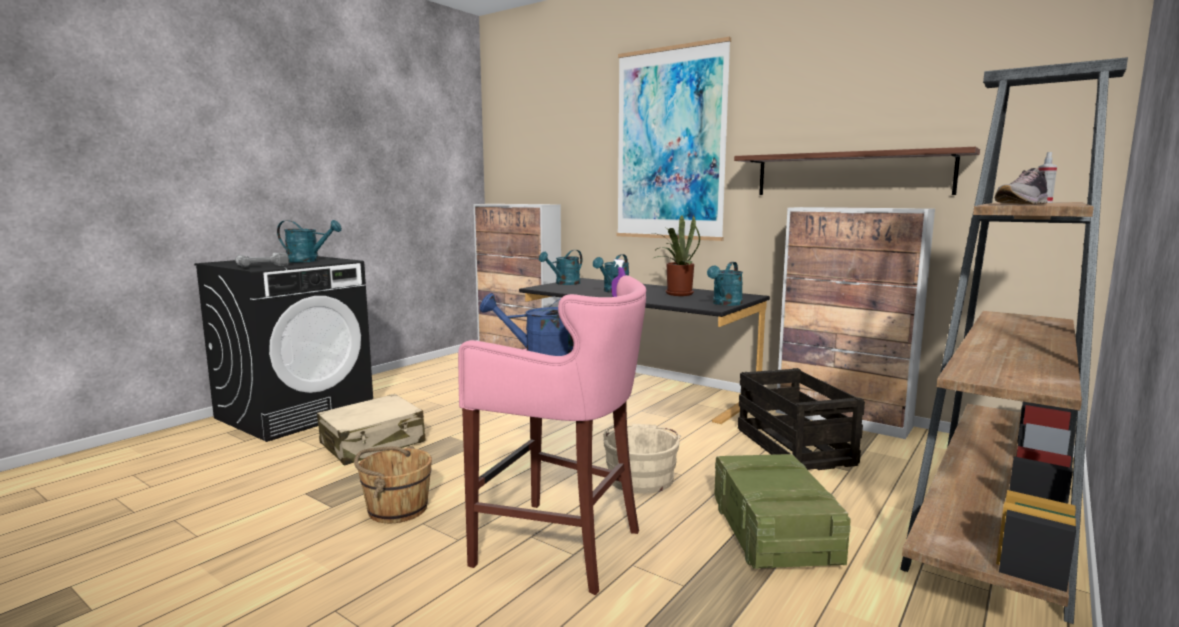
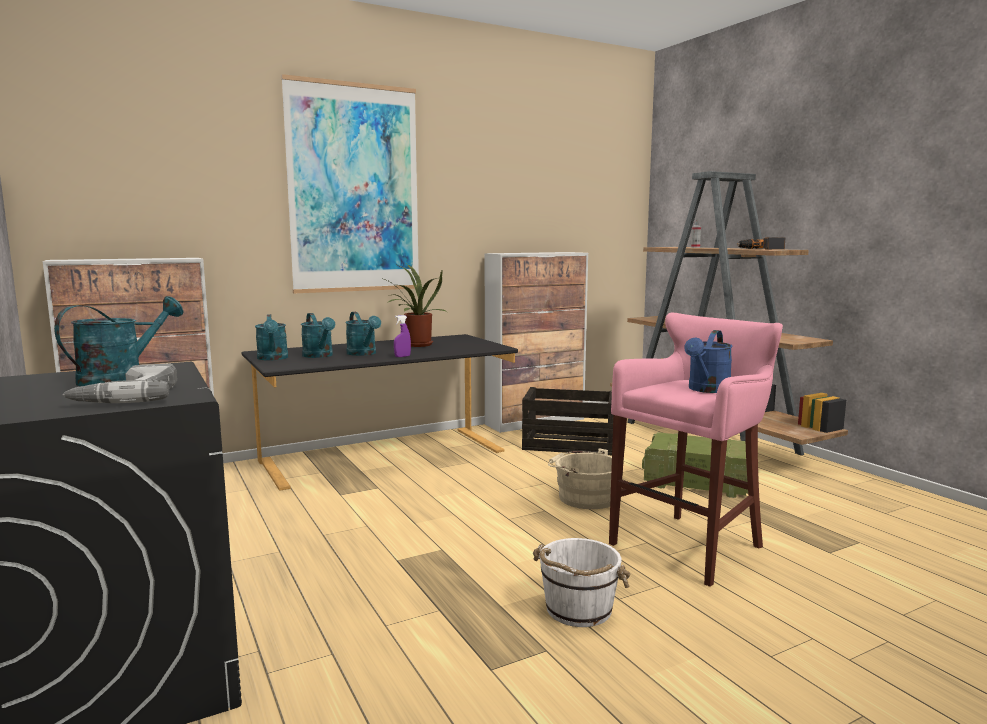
camera: 65 degrees left, 0 degrees up
beige suitcase [317,394,425,465] -> none
brown bucket [354,446,432,523] -> white bucket [533,538,631,627]
turquoise watering can [707,262,743,306] -> turquoise watering can moved to [301,313,335,358]
shelf [734,147,980,195] -> none
shoe [994,168,1048,205] -> power drill [737,237,785,249]

